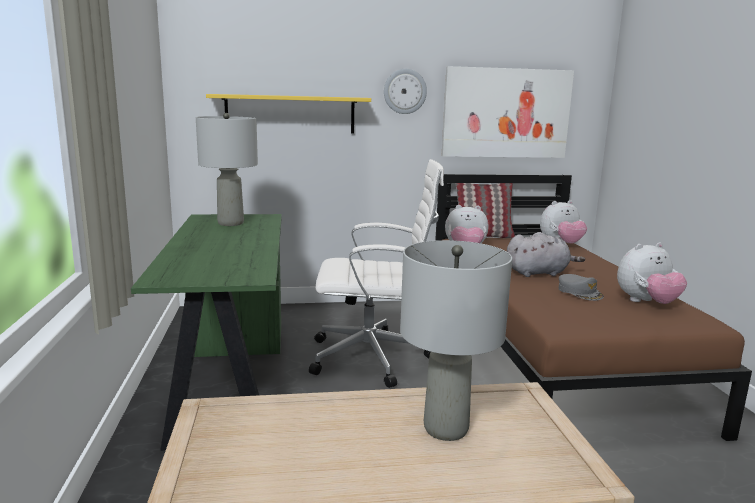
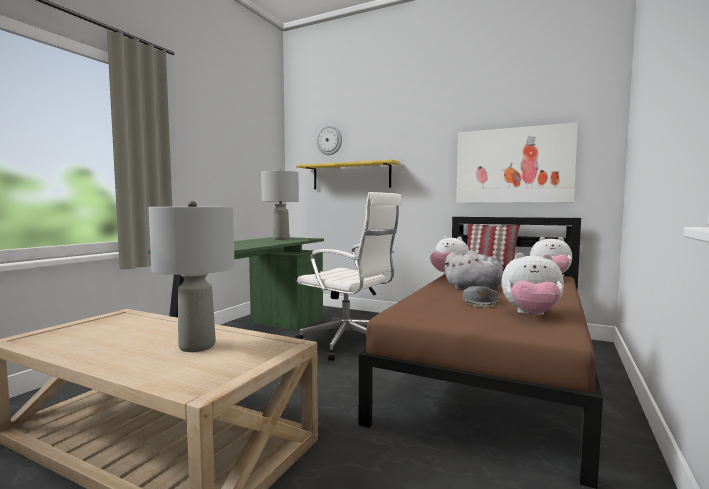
camera: 35 degrees right, 10 degrees down
wall clock [384,69,427,114] -> wall clock moved to [317,125,342,155]

